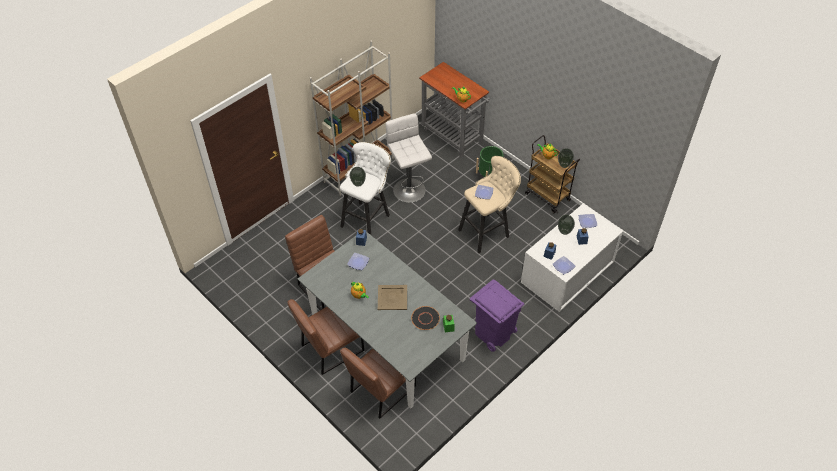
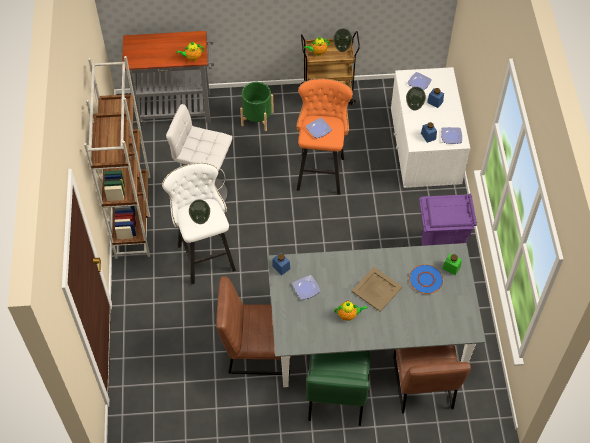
camera: 50 degrees left, 5 degrees up
brown chair [287,299,364,375] -> green chair [306,351,371,426]
black plate [411,306,440,330] -> blue plate [409,264,443,294]
beige stool [458,156,521,253] -> orange stool [296,78,353,195]

